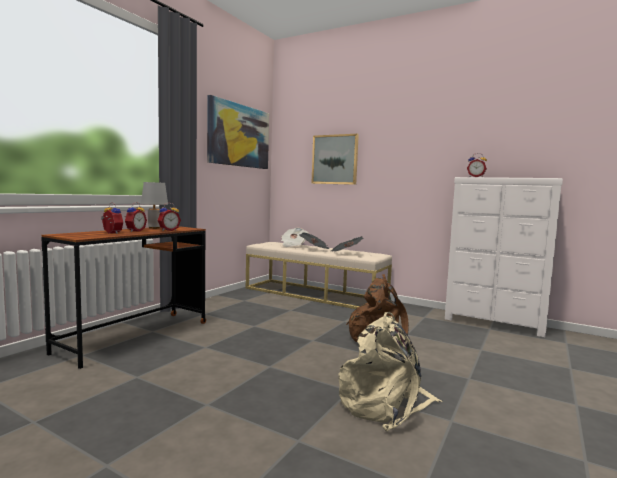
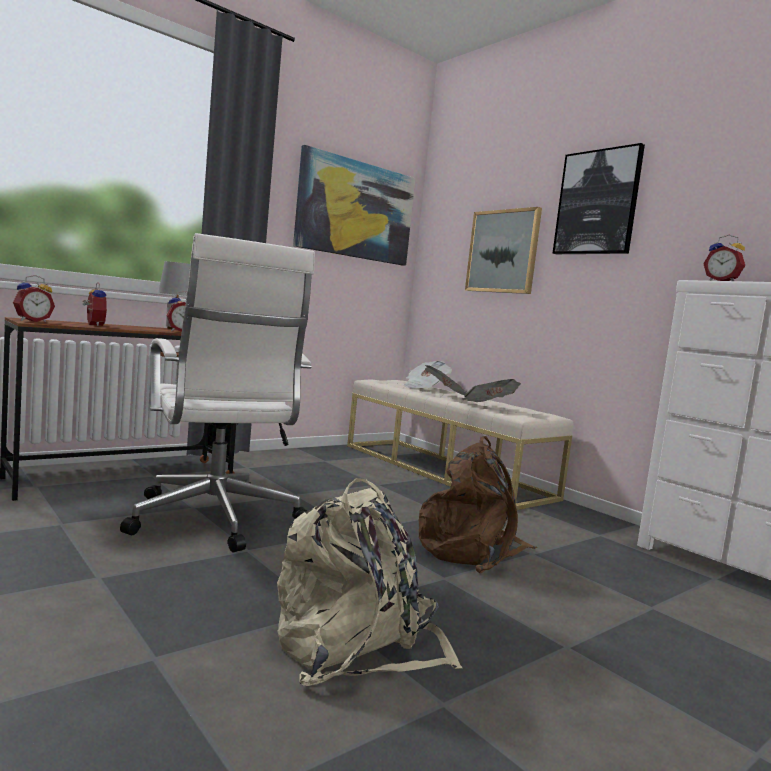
camera: 20 degrees right, 0 degrees up
alarm clock [125,202,147,232] -> alarm clock moved to [13,275,55,322]
none -> white office chair [120,233,315,552]
none -> picture [552,143,645,254]

